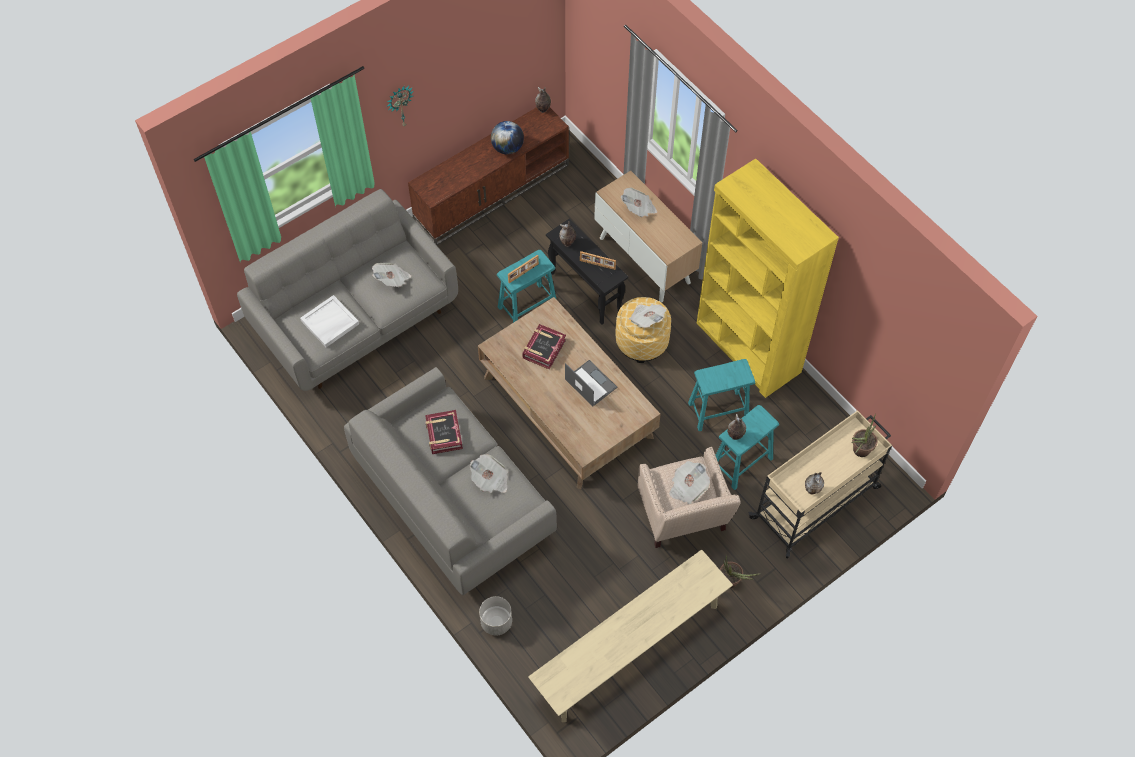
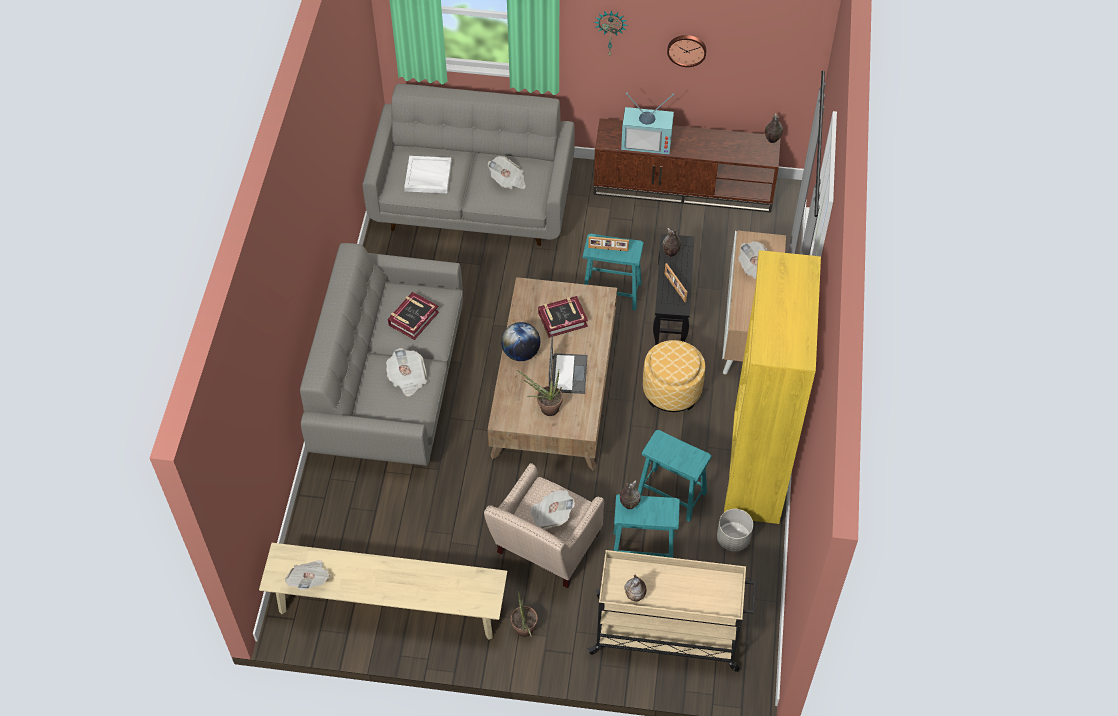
camera: 45 degrees right, 5 degrees down
grey planter [479,596,512,635] -> grey planter moved to [717,509,753,552]
globe [491,121,524,155] -> globe moved to [501,322,540,361]
newspaper [629,304,666,328] -> newspaper moved to [285,560,330,590]
potted plant [851,413,877,457] -> potted plant moved to [517,370,563,416]
none -> television [621,92,674,155]
none -> wall clock [667,35,706,67]

